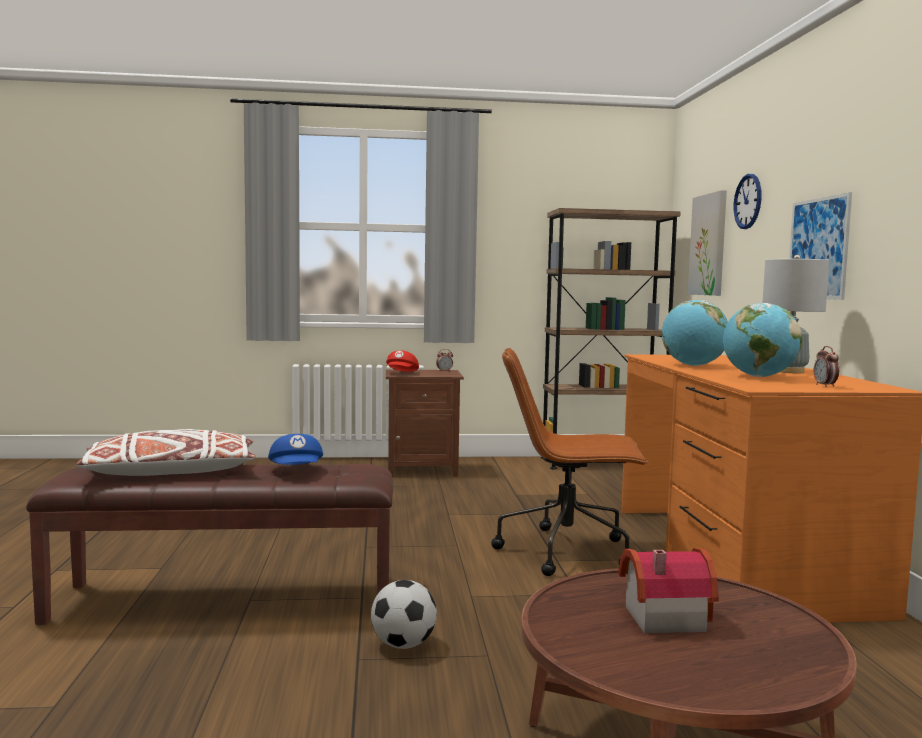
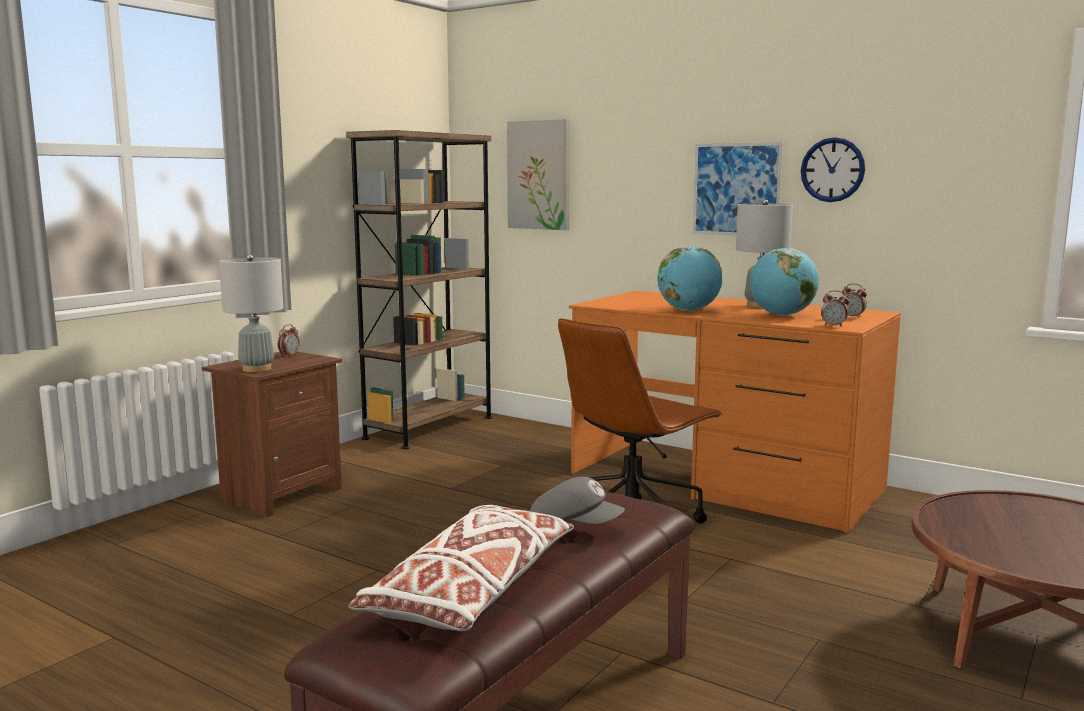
camera: 50 degrees left, 5 degrees up
blue cap [268,434,323,465] -> grey cap [530,477,625,524]
football [371,580,437,649] -> none
red cap [386,350,419,372] -> grey table lamp [219,254,283,372]
toy house [618,548,719,633] -> none
wall clock [734,174,762,229] -> wall clock moved to [801,137,865,202]
none -> alarm clock [821,290,849,327]

